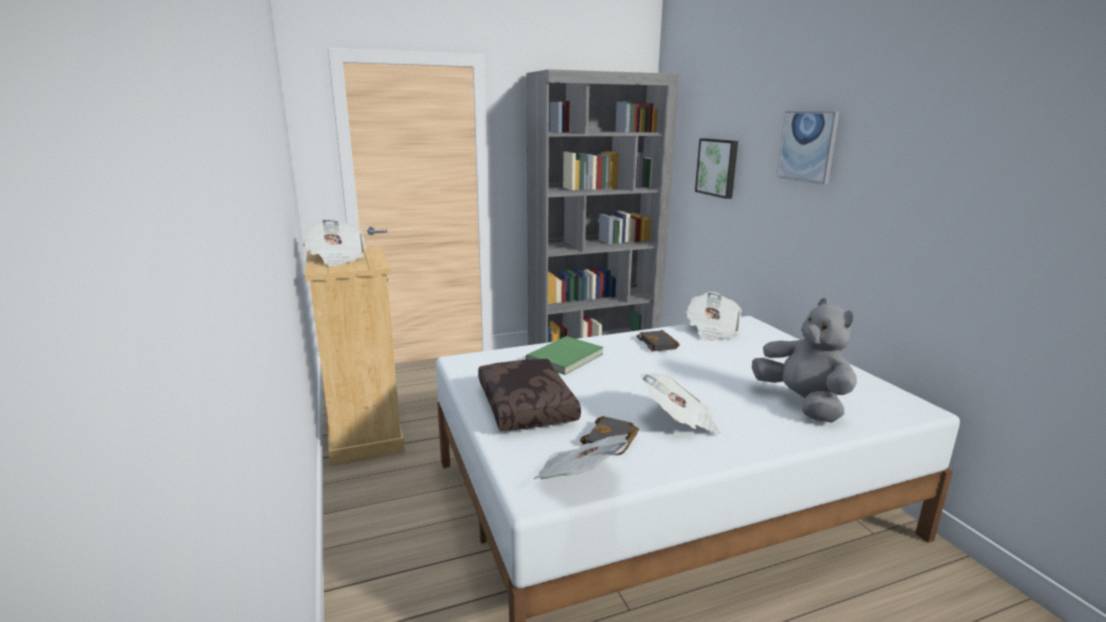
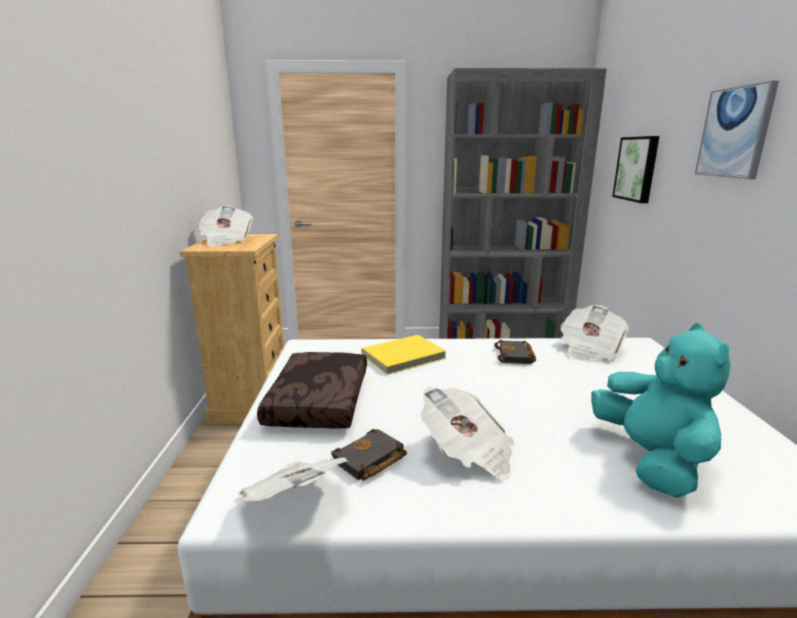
camera: 20 degrees right, 0 degrees up
green book [526,336,604,375] -> yellow book [361,335,446,375]
grey plush toy [752,298,857,423] -> turquoise plush toy [591,323,730,498]

